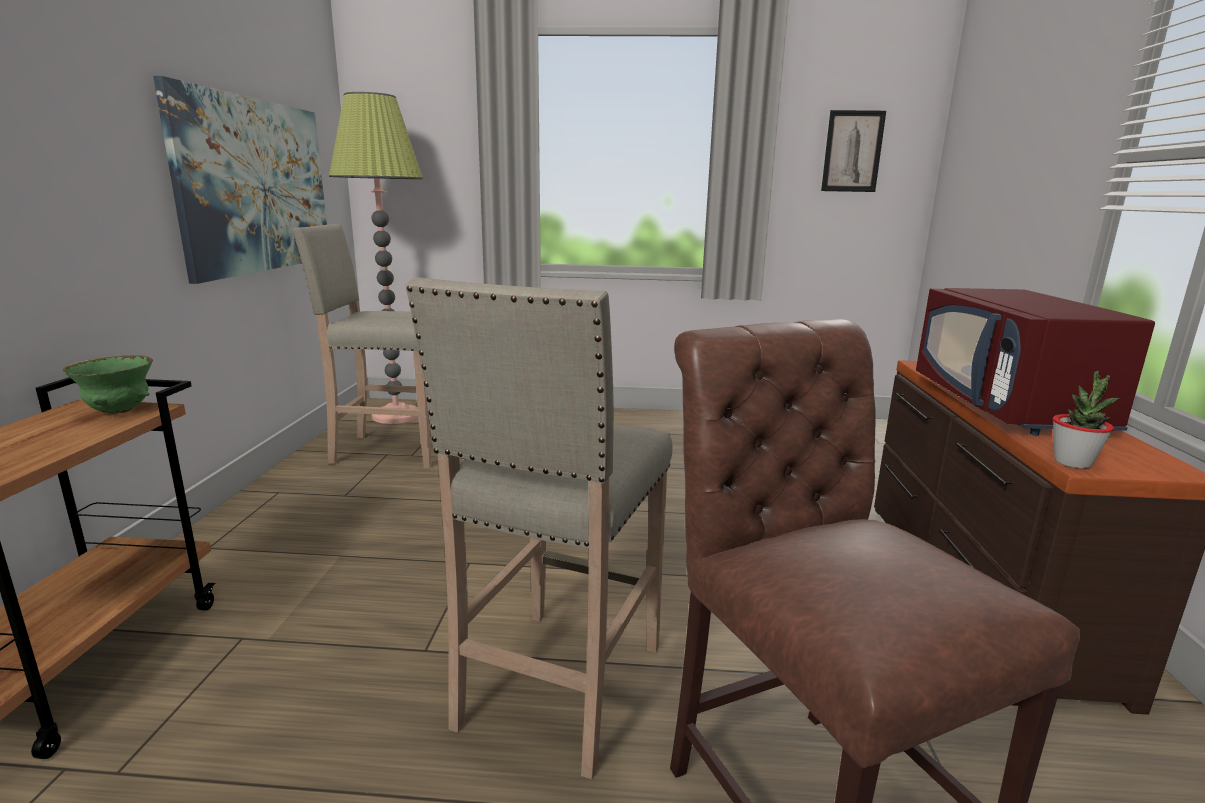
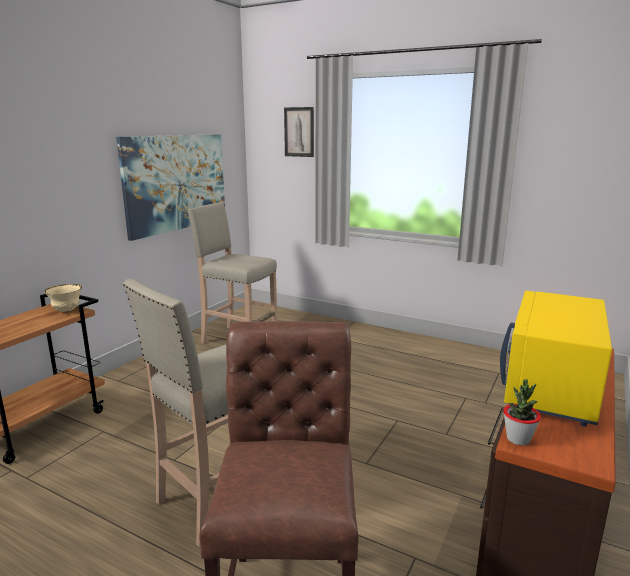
camera: 25 degrees right, 0 degrees up
green bowl [63,355,153,414] -> beige bowl [44,284,82,312]
floor lamp [329,92,423,424] -> none
picture [821,110,886,192] -> picture moved to [284,107,314,157]
red microwave [916,288,1155,436] -> yellow microwave [500,290,612,427]

